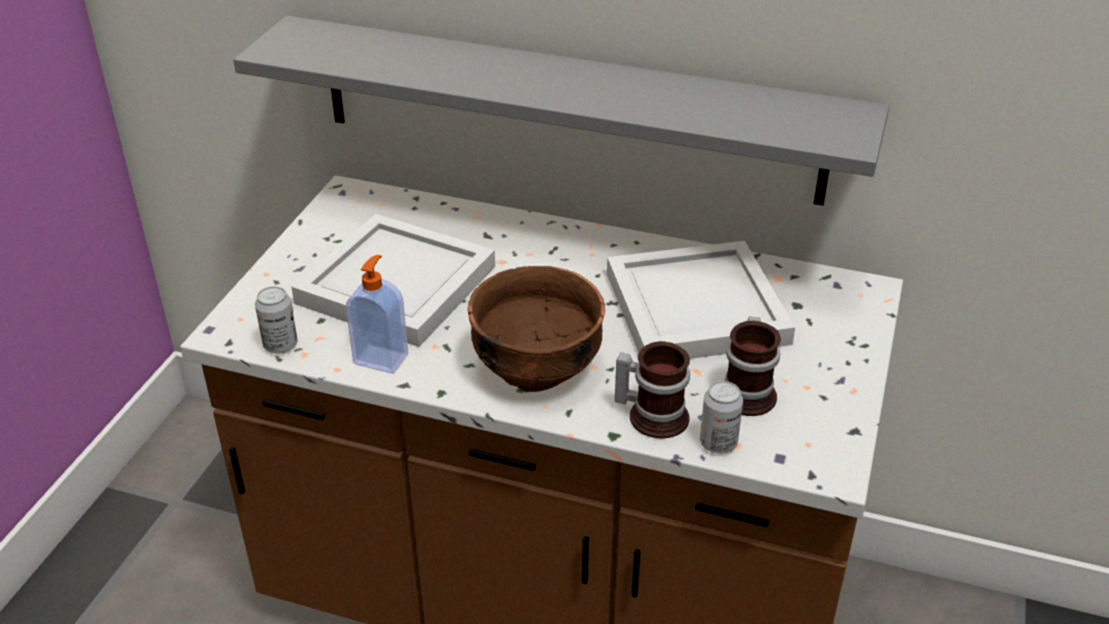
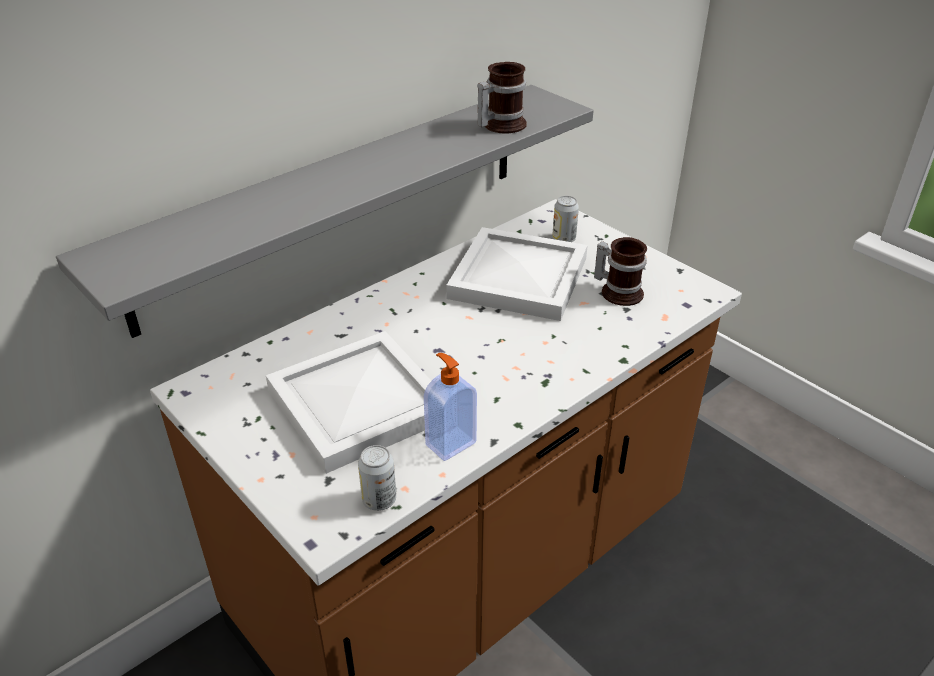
camera: 60 degrees left, 0 degrees up
brown bowl [468,266,605,392] -> none
mug [615,341,690,438] -> mug moved to [477,62,527,134]
can [700,381,743,454] -> can moved to [552,196,579,242]

